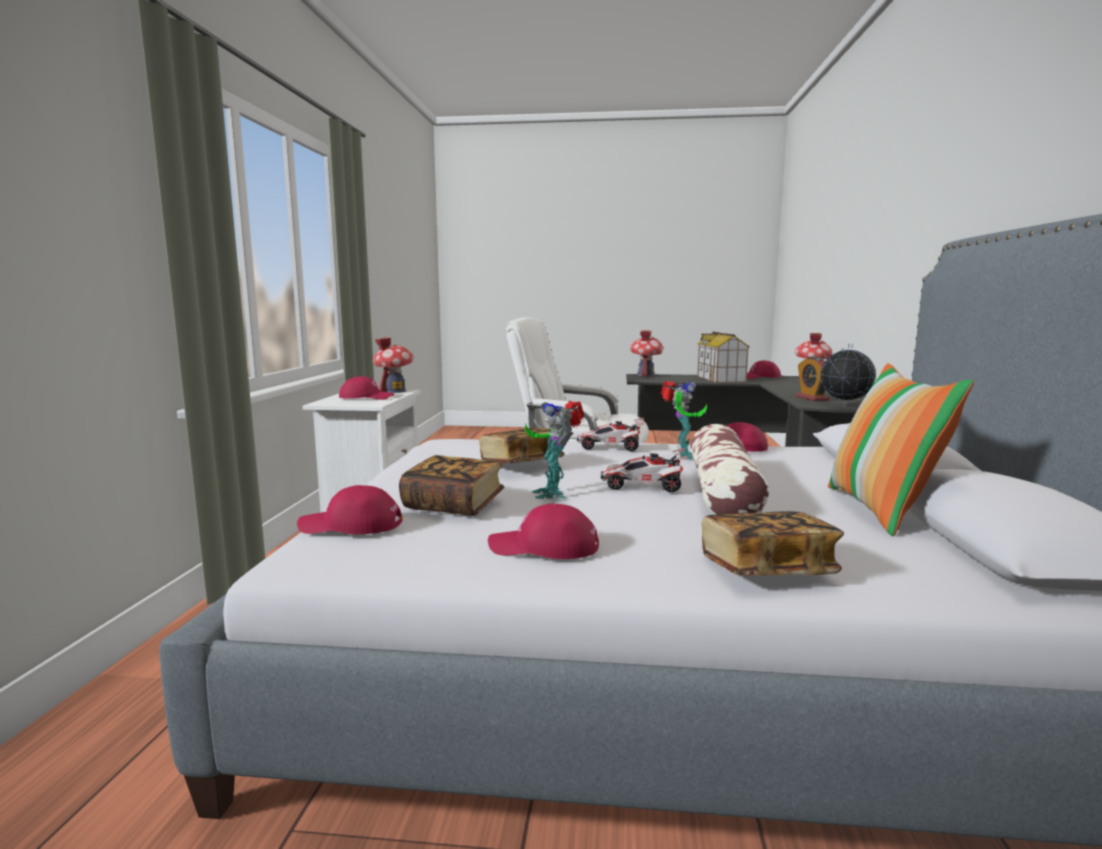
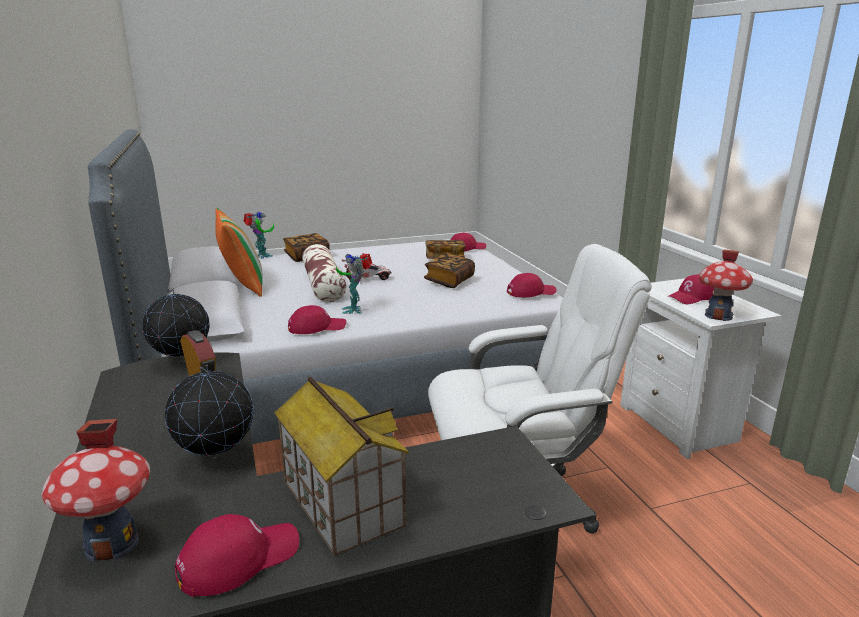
camera: 155 degrees right, 10 degrees up
red cap [488,504,599,559] -> red cap moved to [507,273,556,297]
toy robot [525,401,584,499] -> toy robot moved to [243,212,274,259]
toy car [577,418,645,451] -> none
toy house [630,330,663,377] -> none
none -> globe [165,365,254,459]

